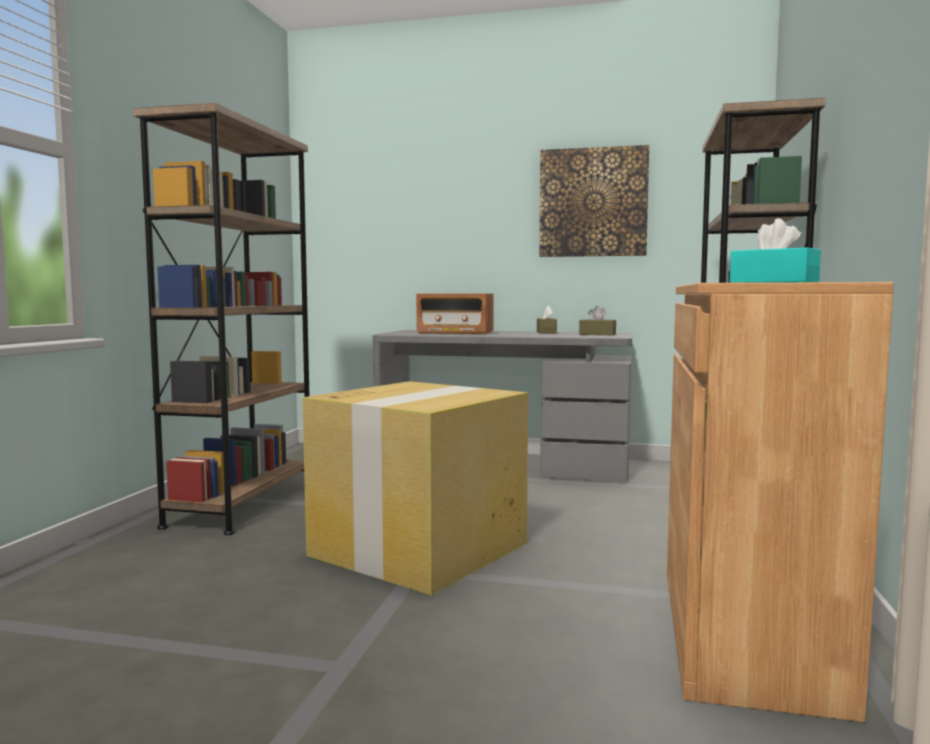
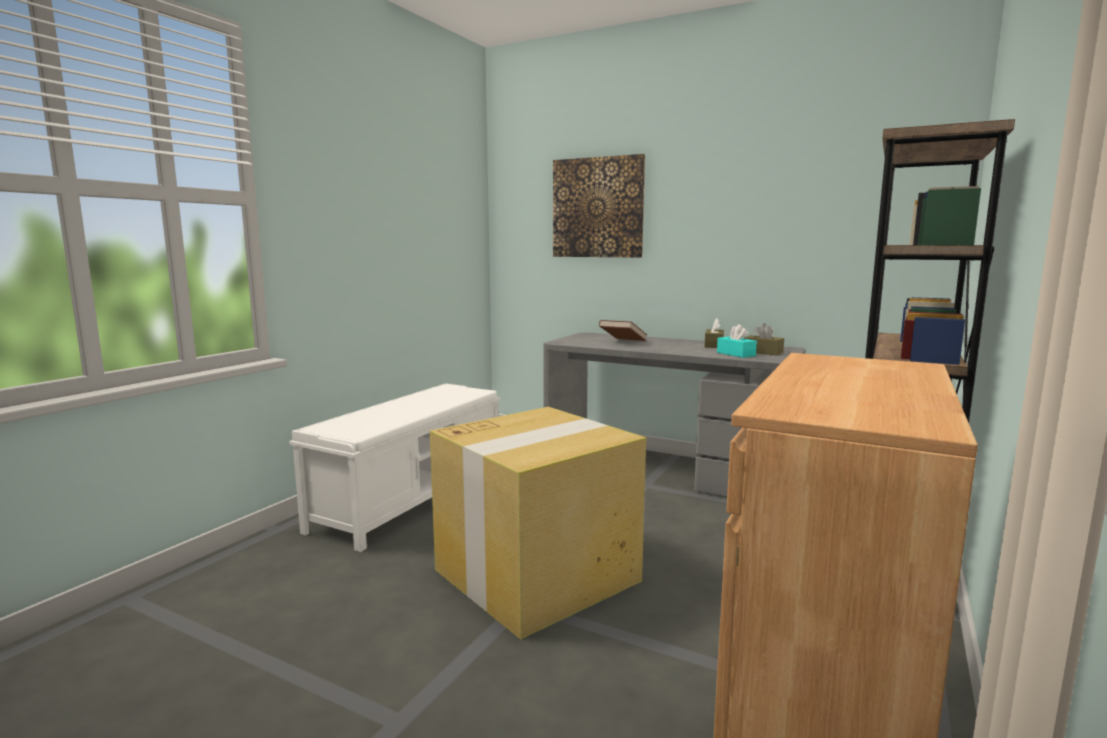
camera: 15 degrees right, 5 degrees up
brown bookcase [133,103,309,535] -> white bench [289,383,501,552]
radio [416,294,493,334] -> brown book [599,320,647,341]
picture [539,145,649,257] -> picture moved to [553,154,645,258]
turquoise tissue box [730,218,821,283] -> turquoise tissue box moved to [717,324,757,358]

